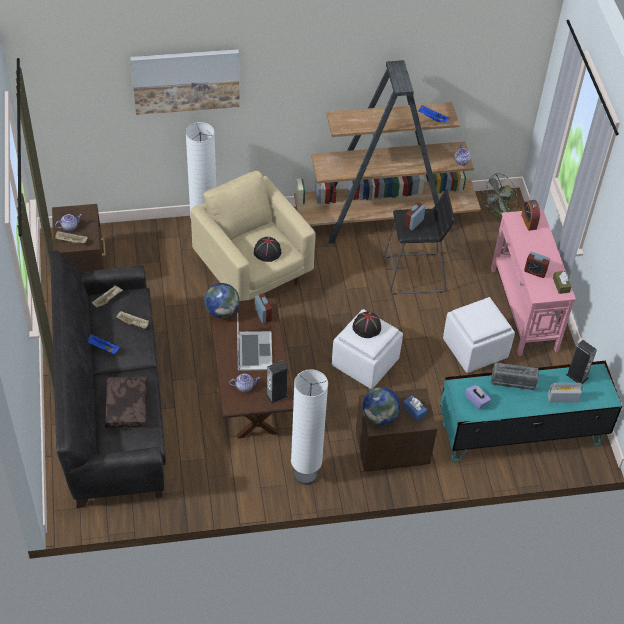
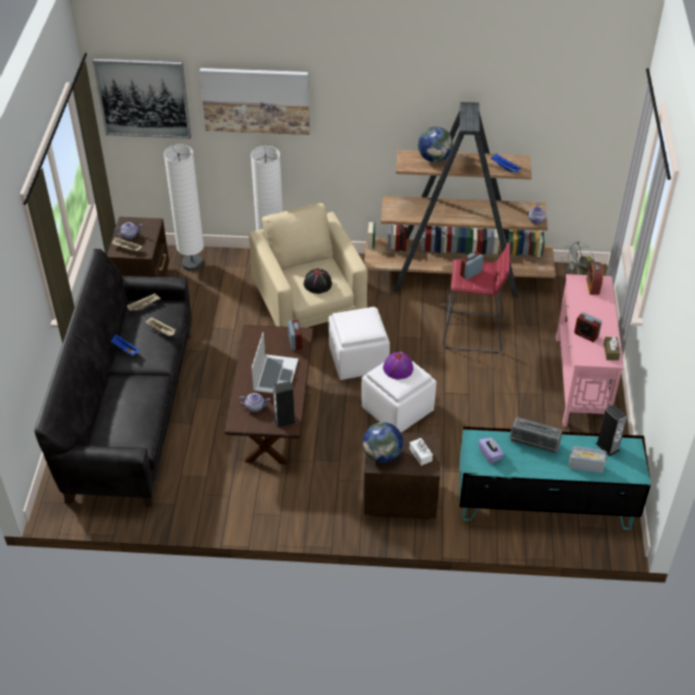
camera: 15 degrees right, 5 degrees down
brown pillow [105,377,147,428] -> none
globe [204,283,240,318] -> globe moved to [418,127,453,162]
white floor lamp [291,369,328,485] -> white floor lamp moved to [164,144,204,271]
black hat [353,312,381,338] -> purple hat [383,352,413,380]
black stool [384,189,455,295] -> red stool [443,242,511,354]
blue tissue box [403,395,427,421] -> white tissue box [409,438,433,466]
white ottoman [443,297,515,373] -> white ottoman moved to [328,307,390,380]
none -> picture [93,59,191,139]

